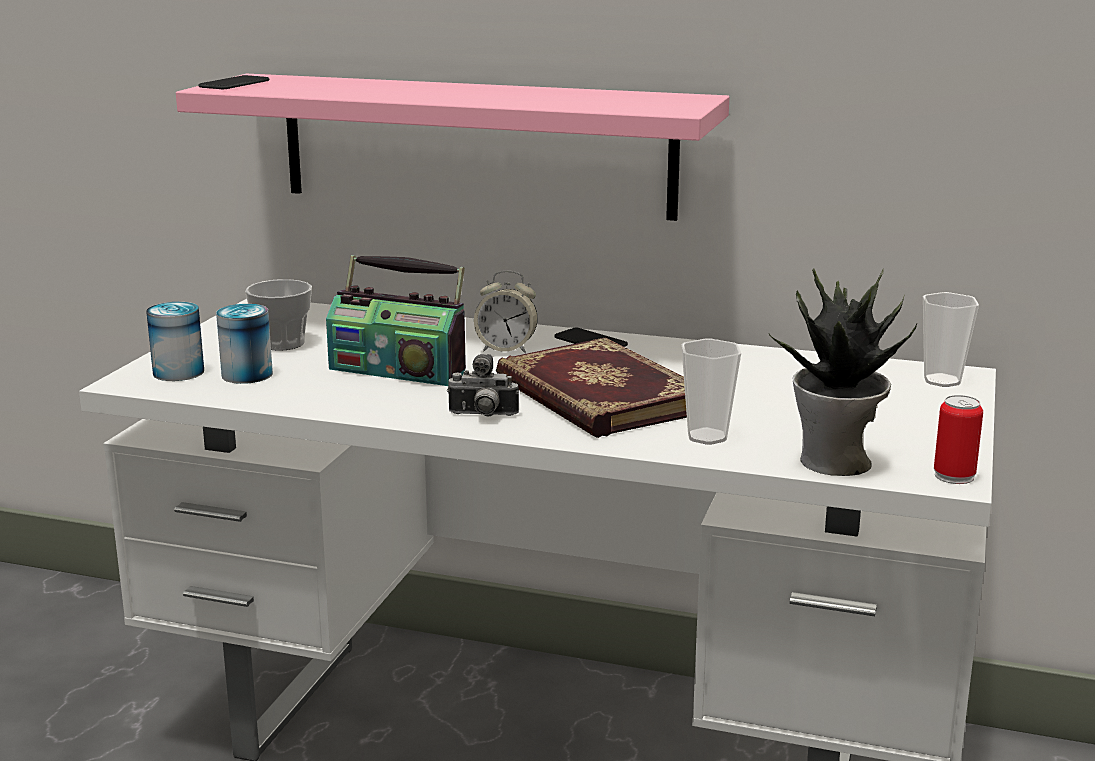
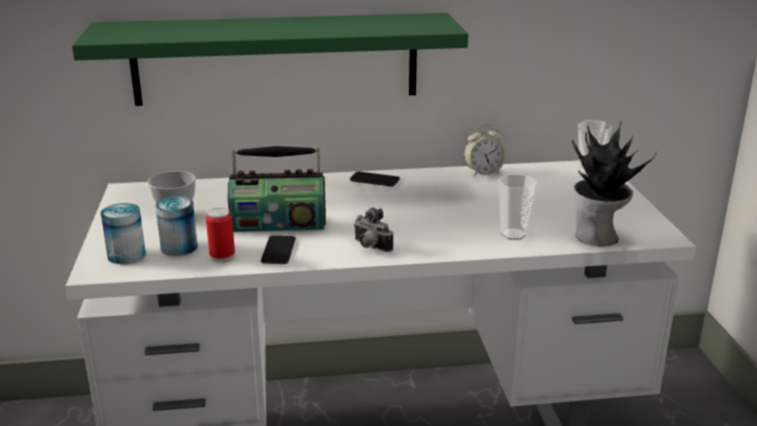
camera: 25 degrees left, 5 degrees up
pink shelf [176,74,729,221] -> green shelf [72,13,468,106]
phone [198,75,269,89] -> phone moved to [261,236,295,264]
camera [447,354,519,416] -> camera turned 60 degrees clockwise [354,208,393,252]
alarm clock [474,270,538,353] -> alarm clock moved to [464,124,506,176]
book [496,338,687,438] -> none
can [934,395,983,484] -> can moved to [206,208,235,262]

